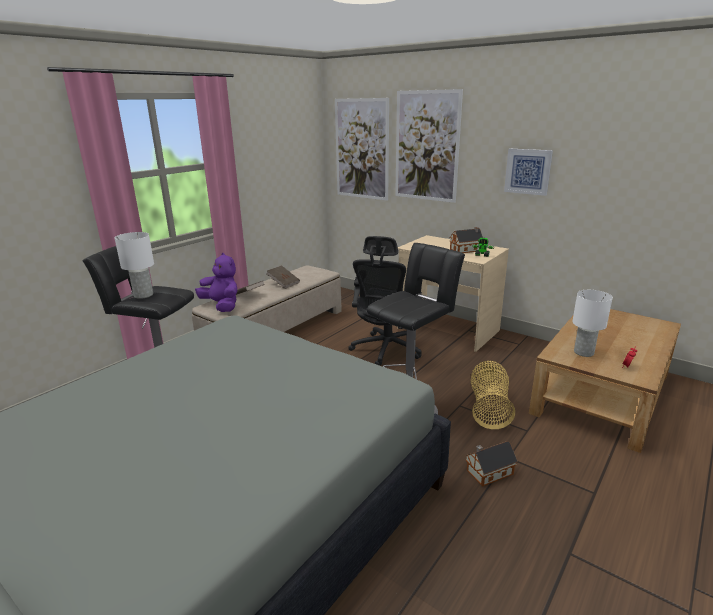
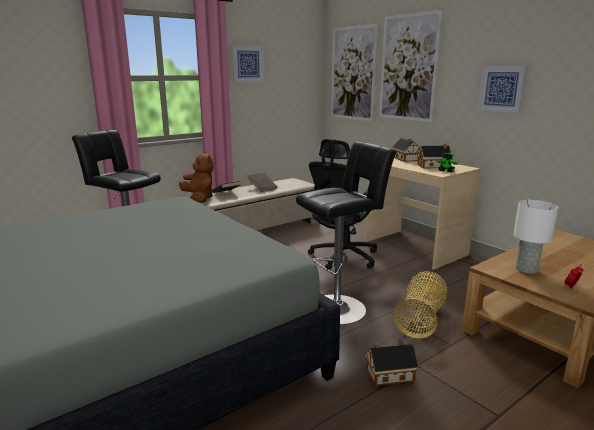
camera: 15 degrees right, 5 degrees down
white table lamp [115,232,154,299] -> none
purple plush toy [195,253,237,312] -> brown plush toy [179,152,213,203]
none -> picture [232,45,264,82]
none -> toy house [393,138,420,162]

